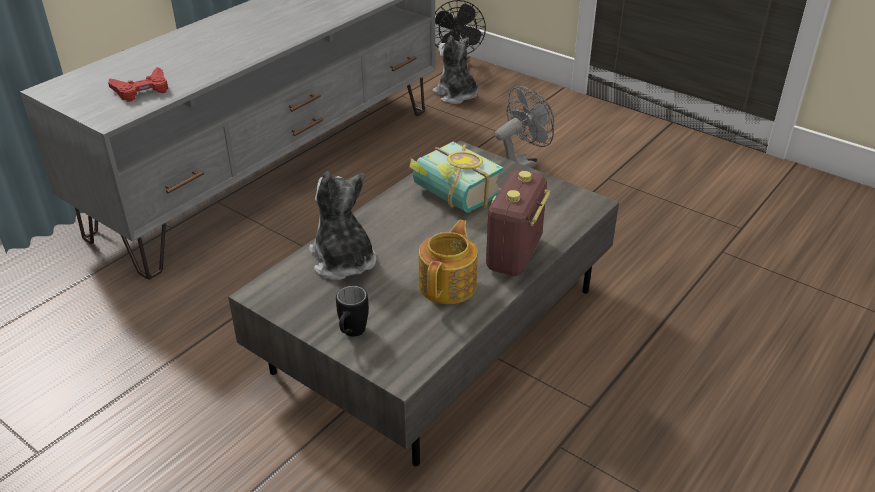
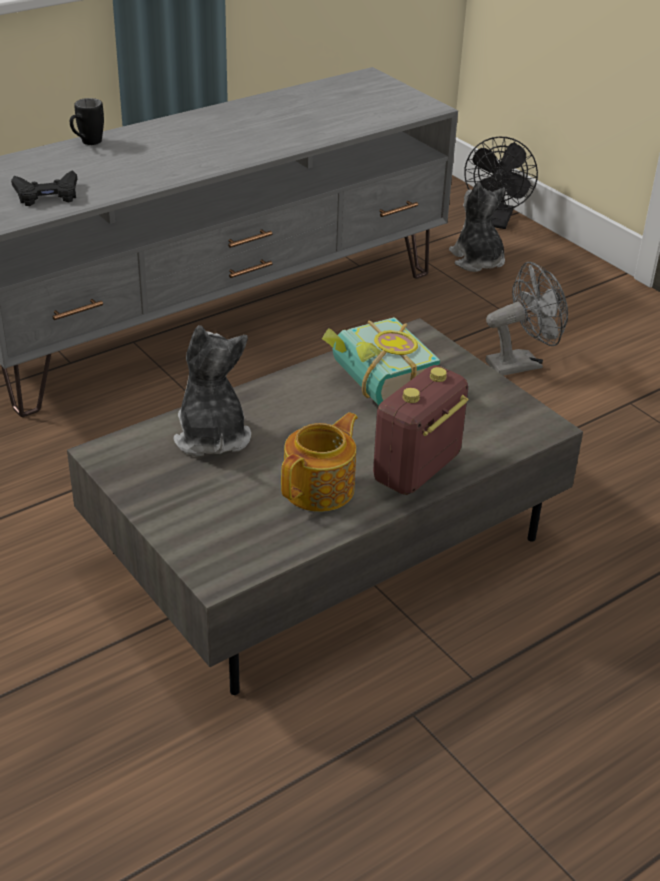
camera: 15 degrees right, 0 degrees up
red game controller [108,67,168,102] -> black game controller [11,170,77,206]
black mug [336,286,369,337] -> black mug moved to [70,98,104,145]

